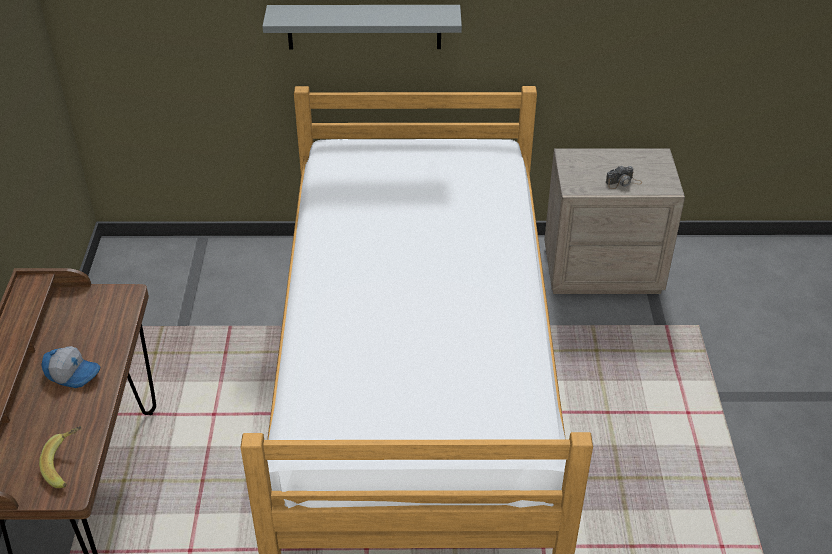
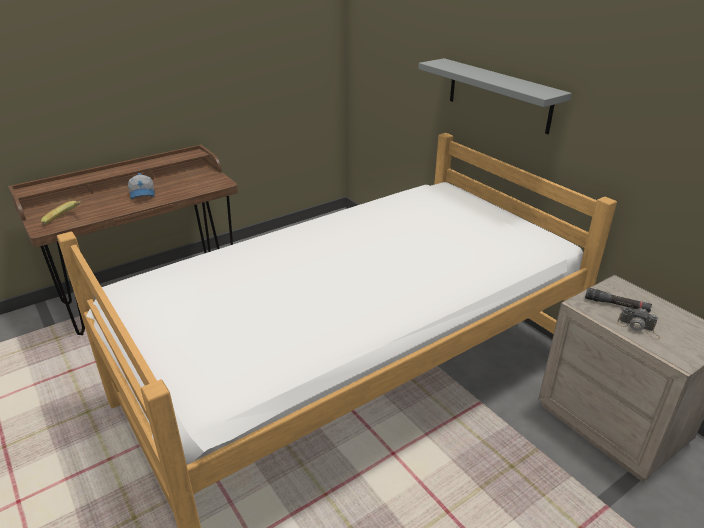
camera: 55 degrees right, 10 degrees down
none -> black flashlight [585,288,652,313]

